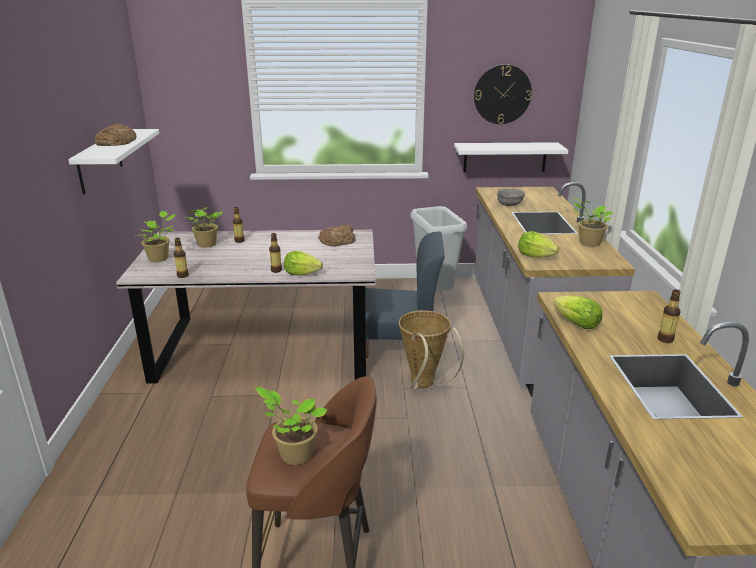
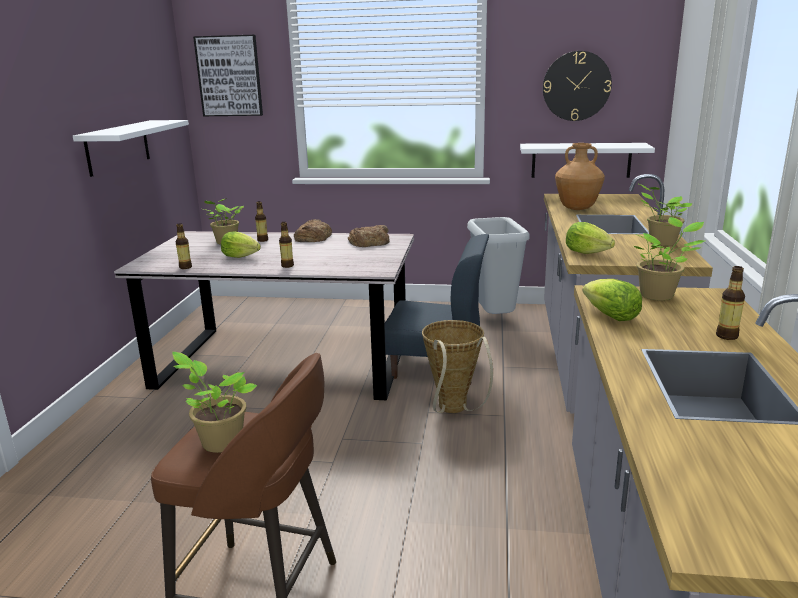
camera: 10 degrees right, 5 degrees down
bread [94,124,137,146] -> bread moved to [294,219,332,242]
potted plant [134,211,176,262] -> potted plant moved to [634,217,705,301]
lettuce [284,251,323,276] -> lettuce moved to [221,232,261,258]
grey bowl [497,189,525,206] -> brown vase [555,143,605,210]
none -> picture [193,35,263,116]

